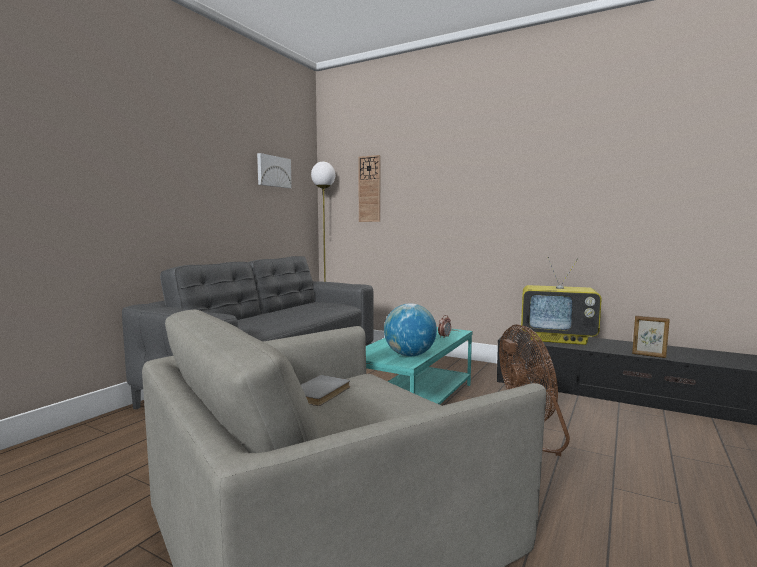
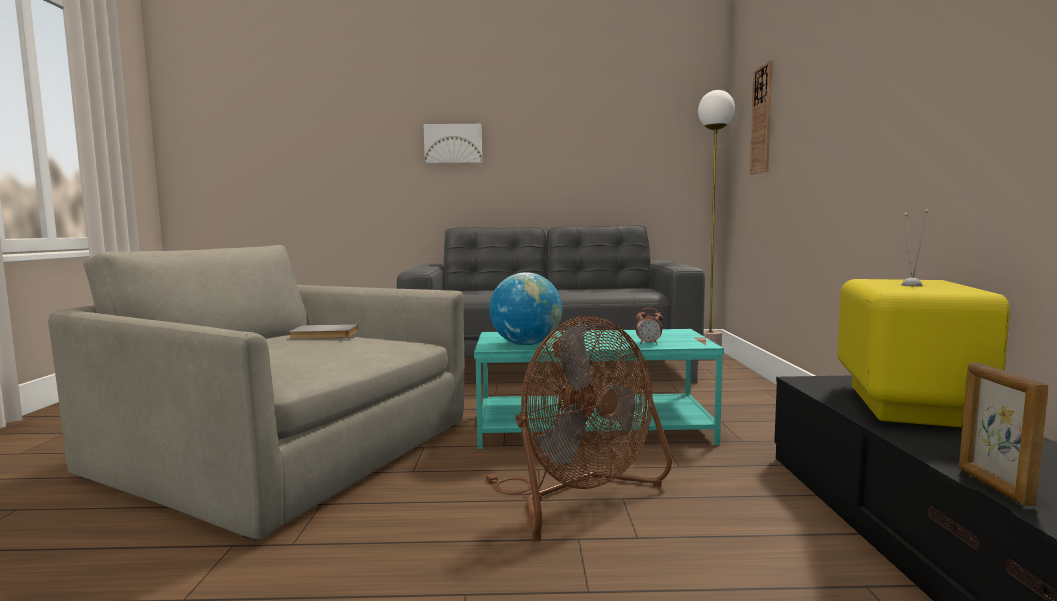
camera: 60 degrees right, 0 degrees up
picture [257,153,292,188] -> picture moved to [423,124,482,164]
television [521,257,601,345] -> television turned 150 degrees counterclockwise [837,209,1010,427]

